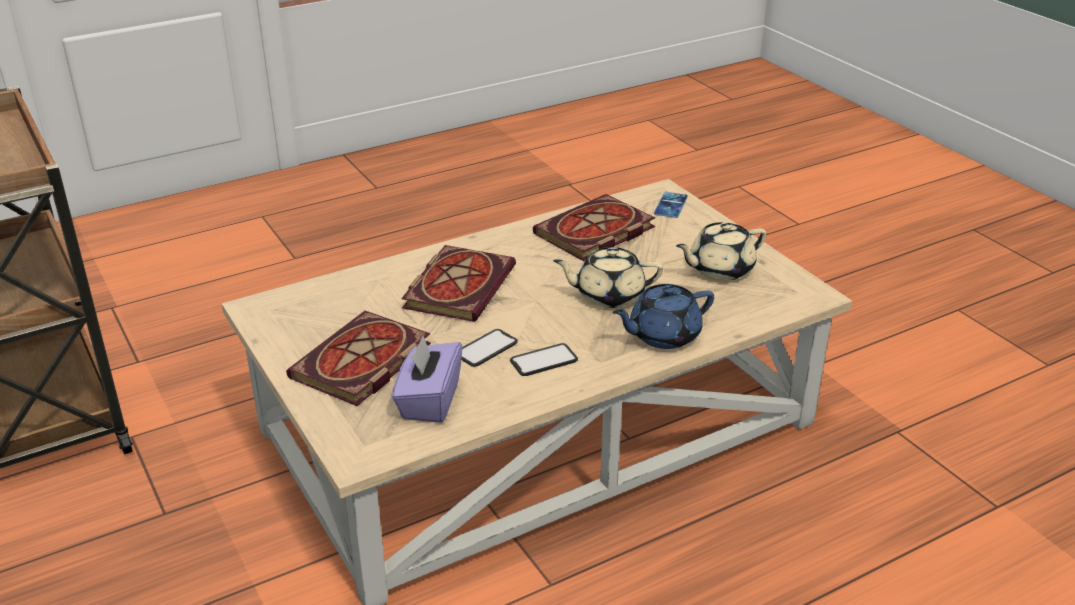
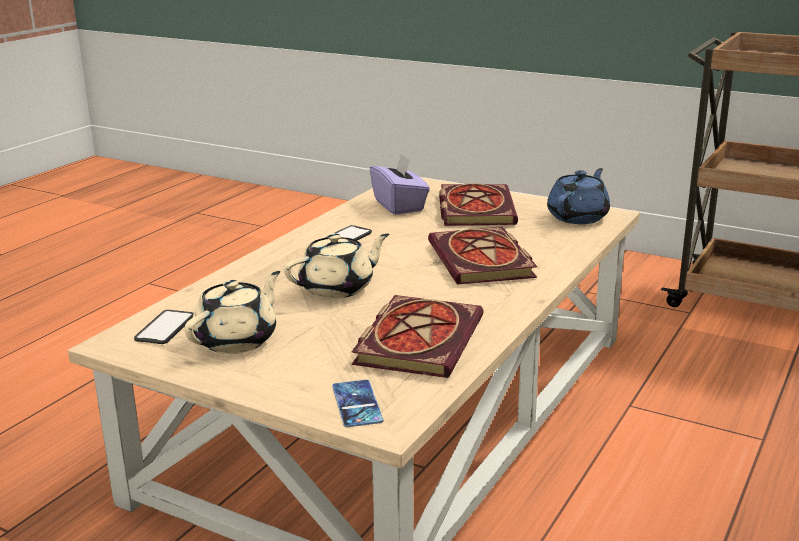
camera: 150 degrees right, 10 degrees down
phone [461,329,518,367] -> phone moved to [134,310,194,344]
blue teapot [613,284,714,349] -> blue teapot moved to [547,168,610,224]

